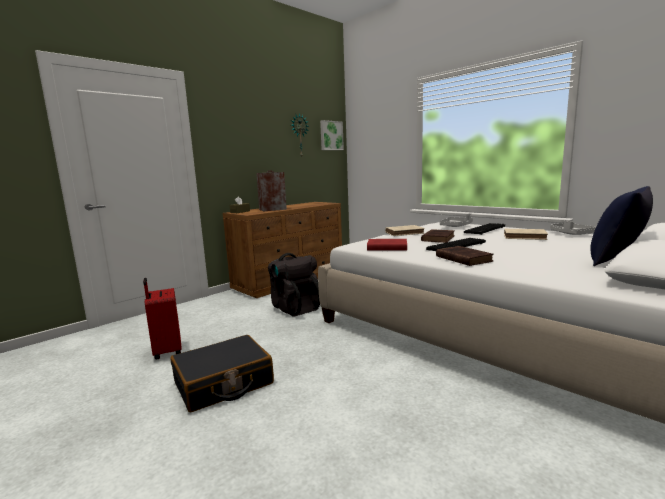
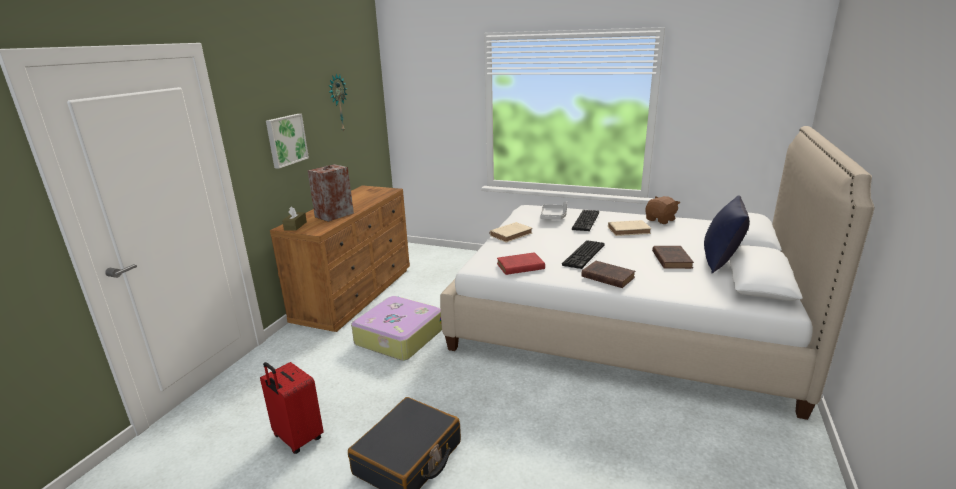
camera: 25 degrees left, 10 degrees up
black backpack [268,253,320,317] -> suitcase [351,296,442,361]
picture [320,120,344,150] -> picture moved to [266,114,309,169]
brown book [421,229,455,243] -> brown book moved to [652,246,694,269]
grey tray [550,221,596,235] -> brown plush toy [645,196,680,224]

